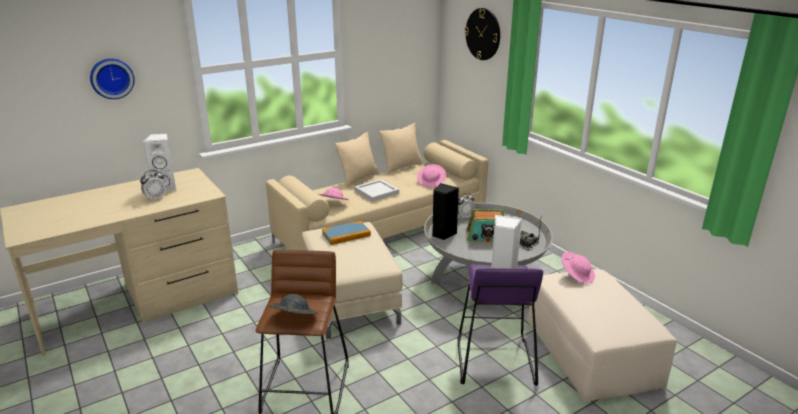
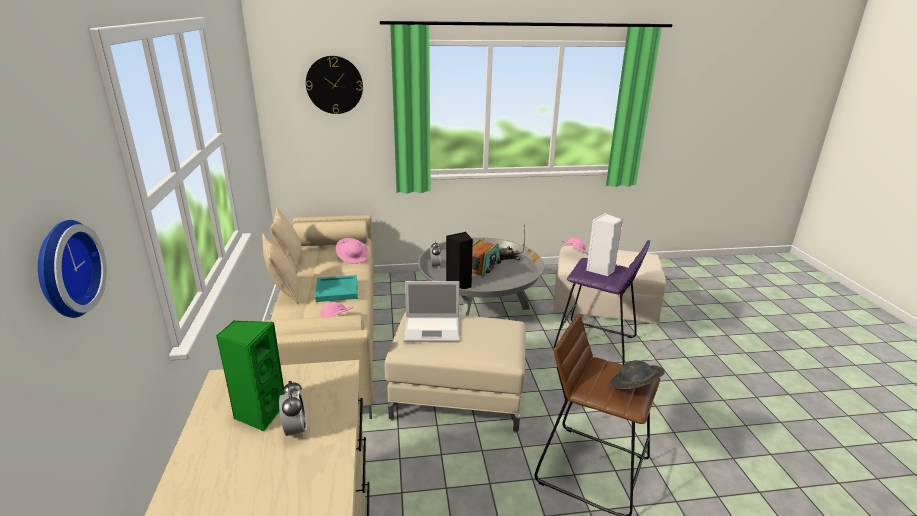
camera: 65 degrees left, 0 degrees up
white speaker [143,133,176,191] -> green speaker [216,320,284,432]
book [322,221,371,245] -> laptop [403,281,460,342]
white tray [354,179,399,202] -> turquoise tray [315,275,358,302]

